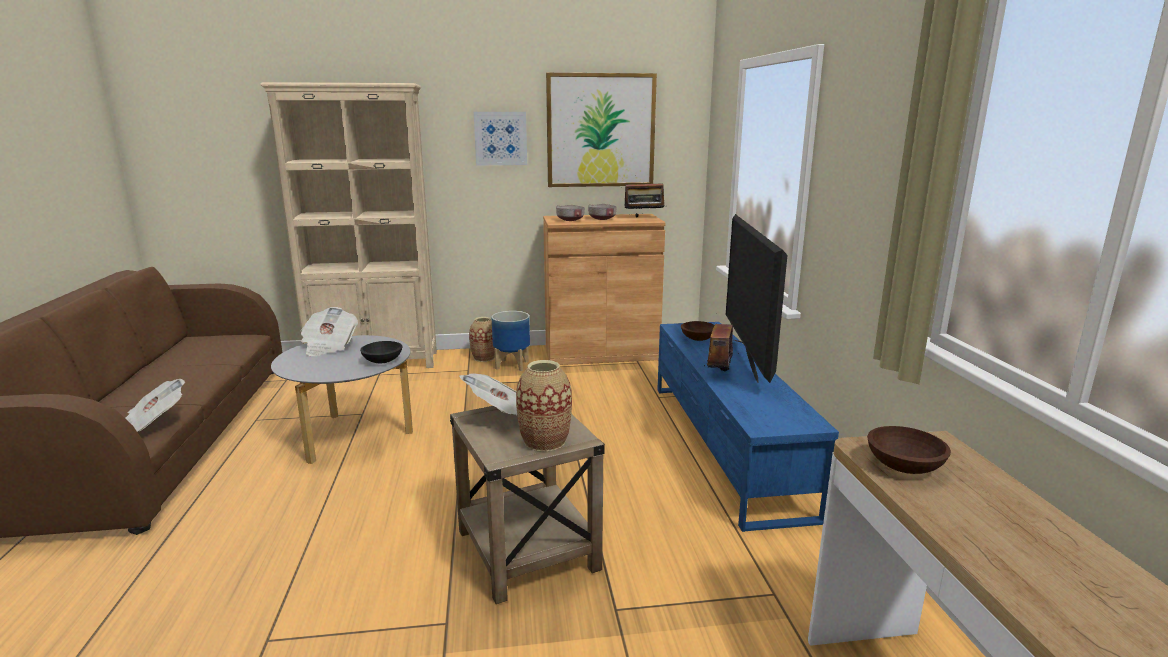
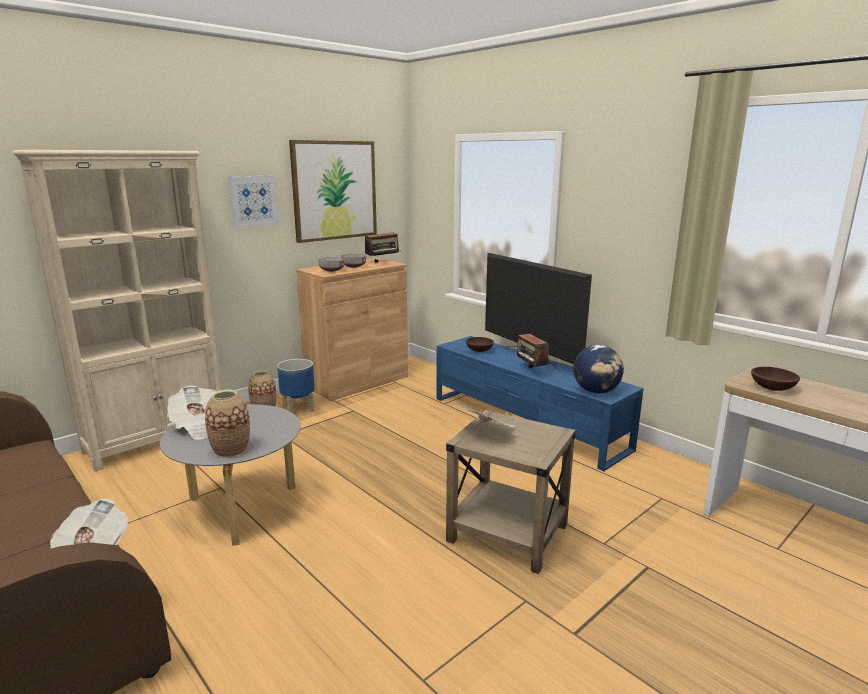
camera: 35 degrees left, 0 degrees up
black bowl [360,341,402,363] -> none
vase [516,360,572,452] -> vase moved to [205,389,250,458]
none -> globe [573,345,624,394]

